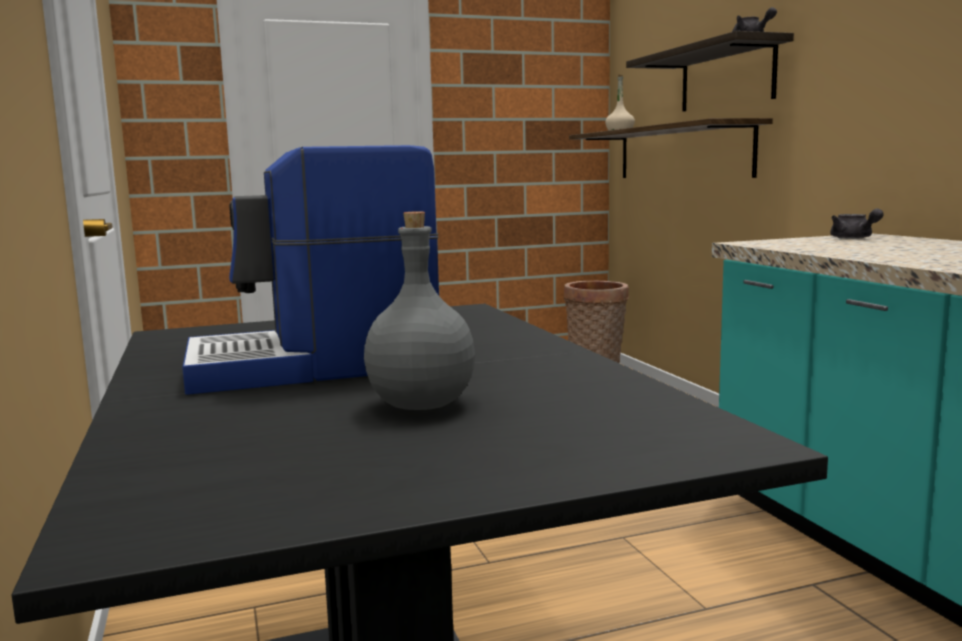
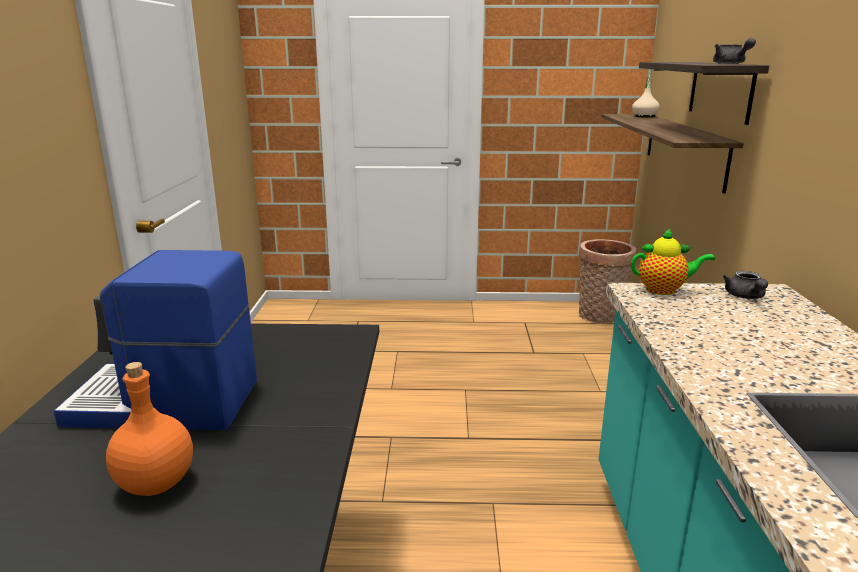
camera: 20 degrees right, 10 degrees up
grey bottle [364,211,475,410] -> orange bottle [106,362,193,496]
none -> teapot [631,228,715,295]

